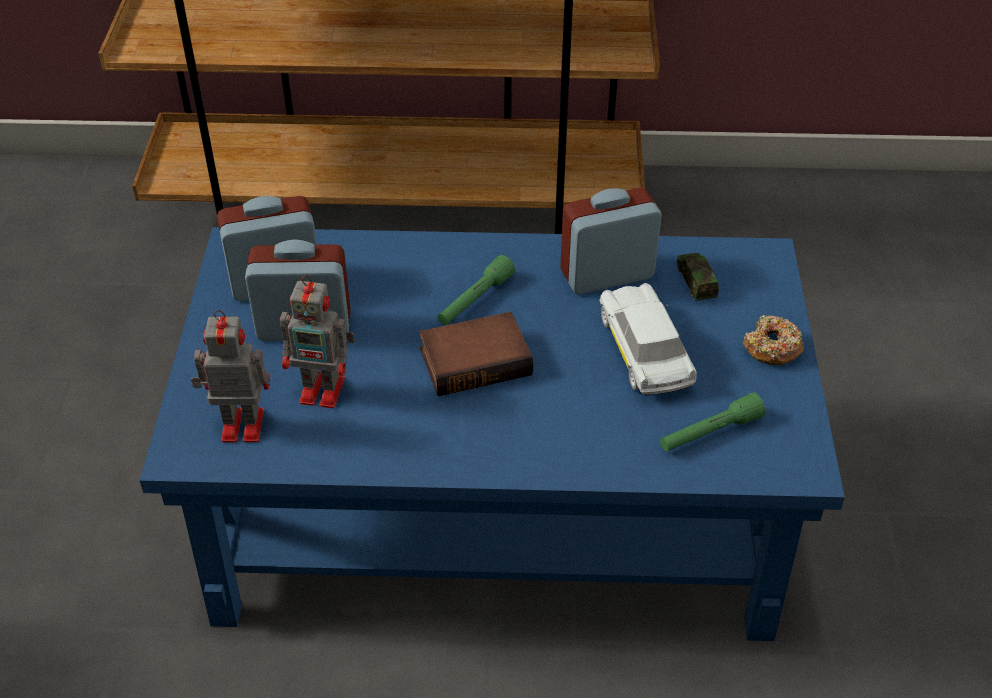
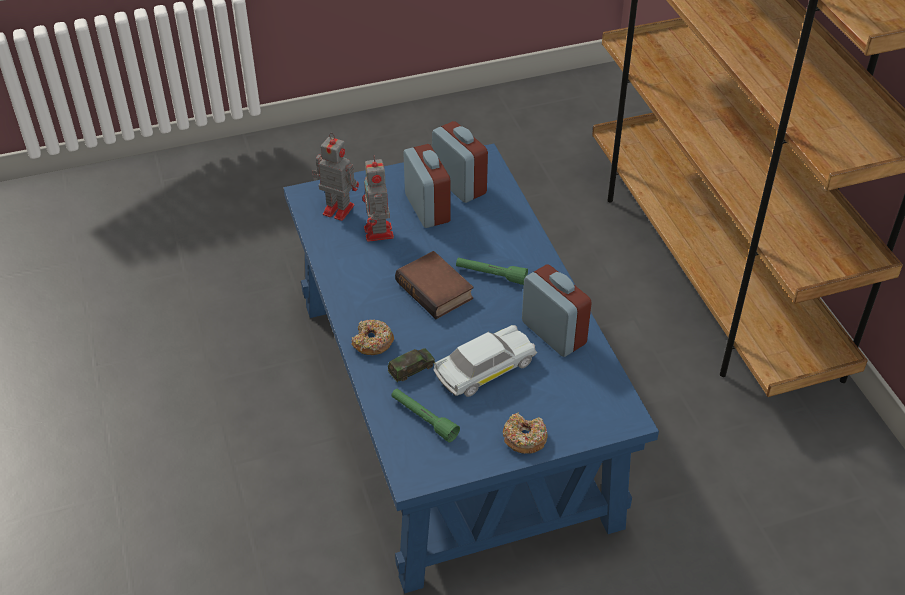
camera: 70 degrees right, 0 degrees up
toy robot [191,310,270,443] -> toy robot turned 45 degrees counterclockwise [312,133,359,221]
toy car [676,253,719,301] -> toy car moved to [388,348,435,382]
none -> donut [351,320,394,355]

